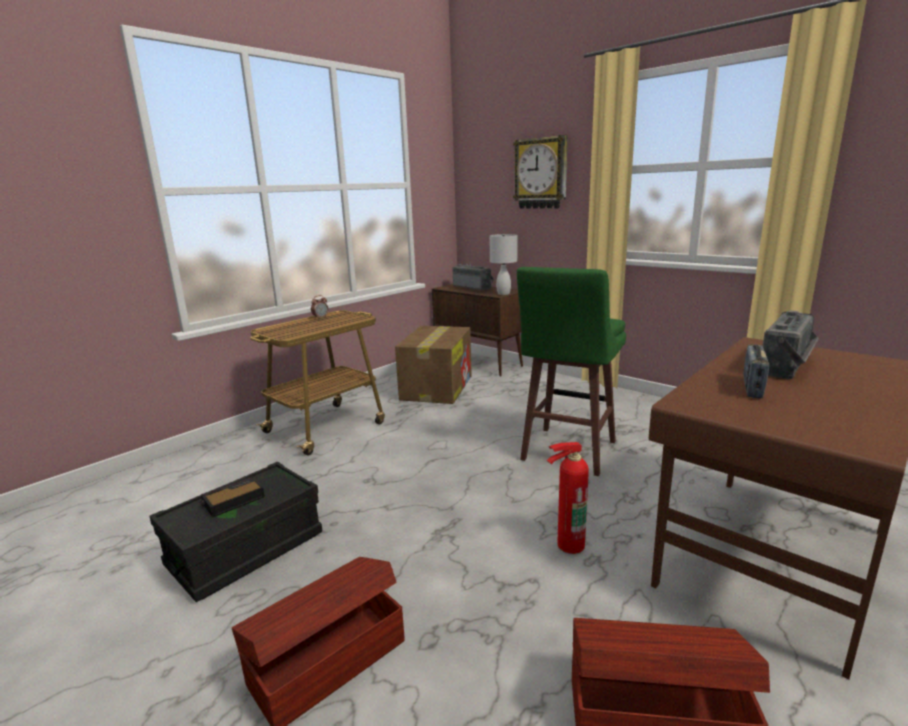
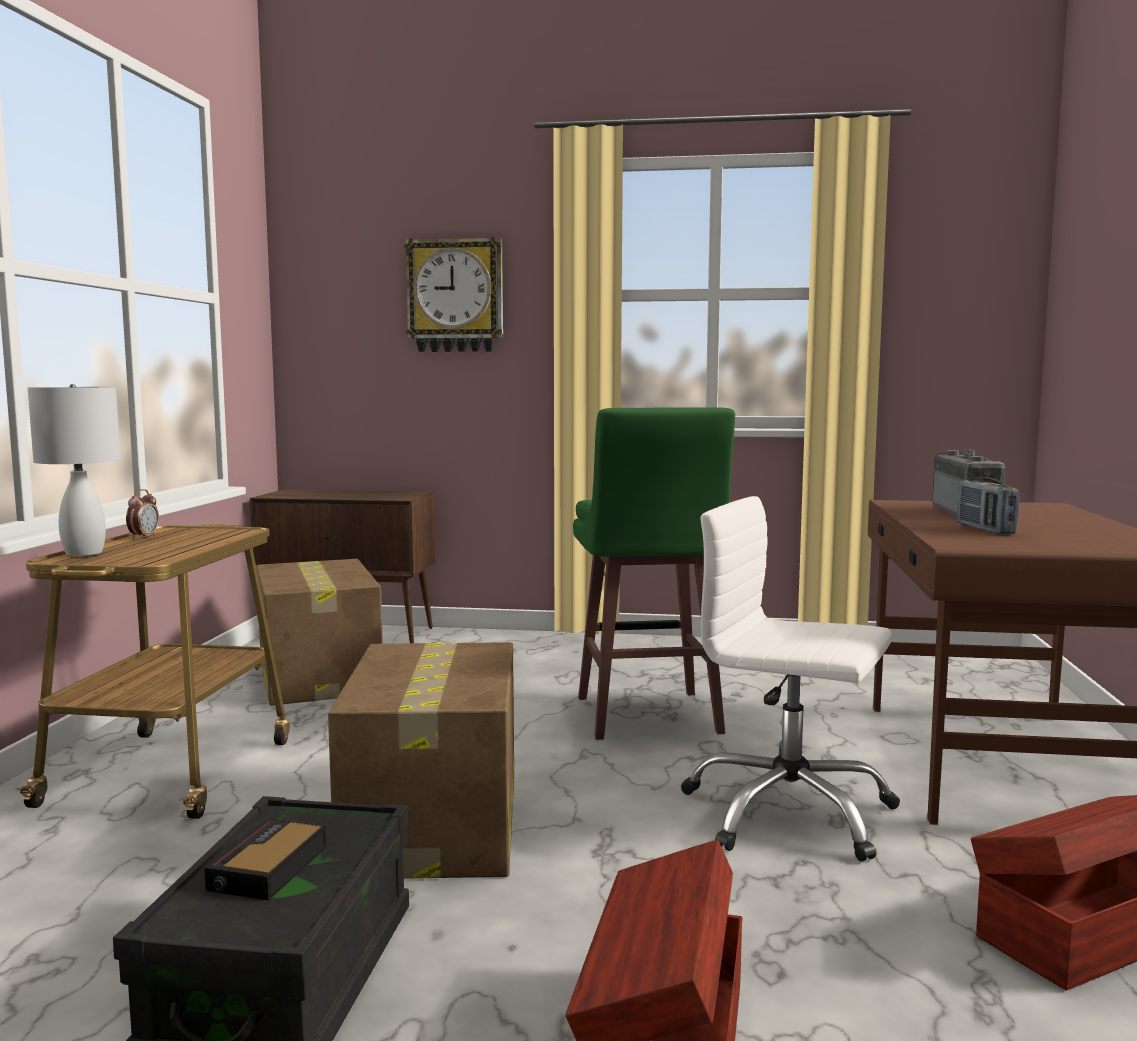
camera: 35 degrees left, 10 degrees down
radio [453,263,494,291] -> none
white table lamp [489,234,517,295] -> white table lamp moved to [28,384,121,556]
fire extinguisher [547,442,589,554] -> white office chair [681,496,900,862]
none -> cardboard box [328,642,514,879]

